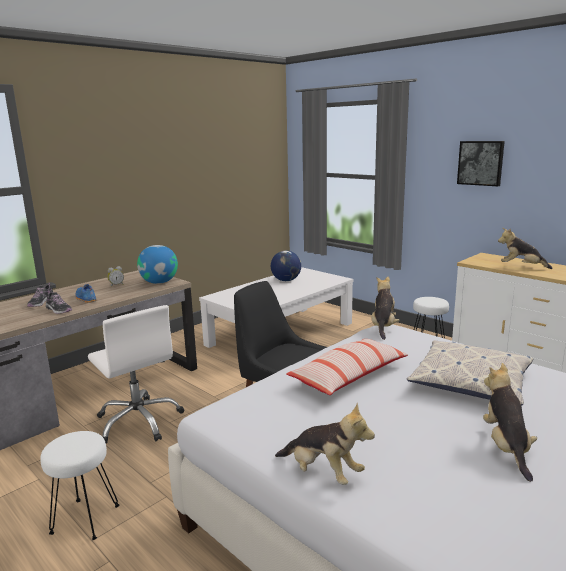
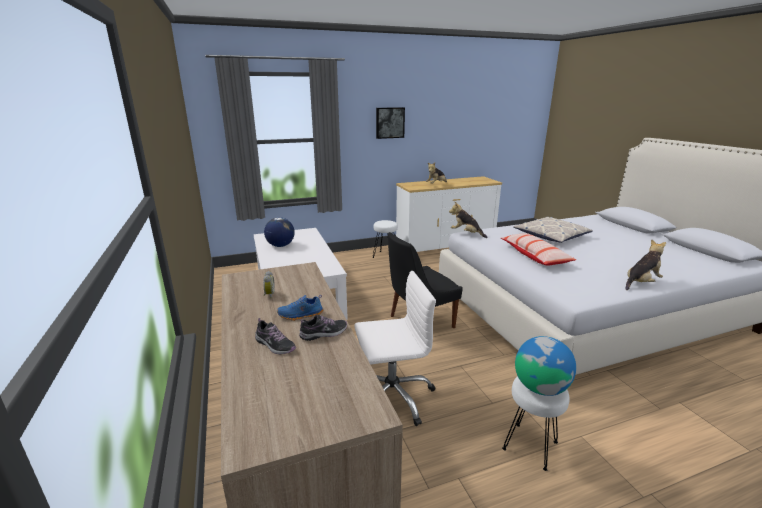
camera: 65 degrees left, 5 degrees up
globe [137,245,178,284] -> globe moved to [515,336,576,396]
plush toy [483,363,537,482] -> none

